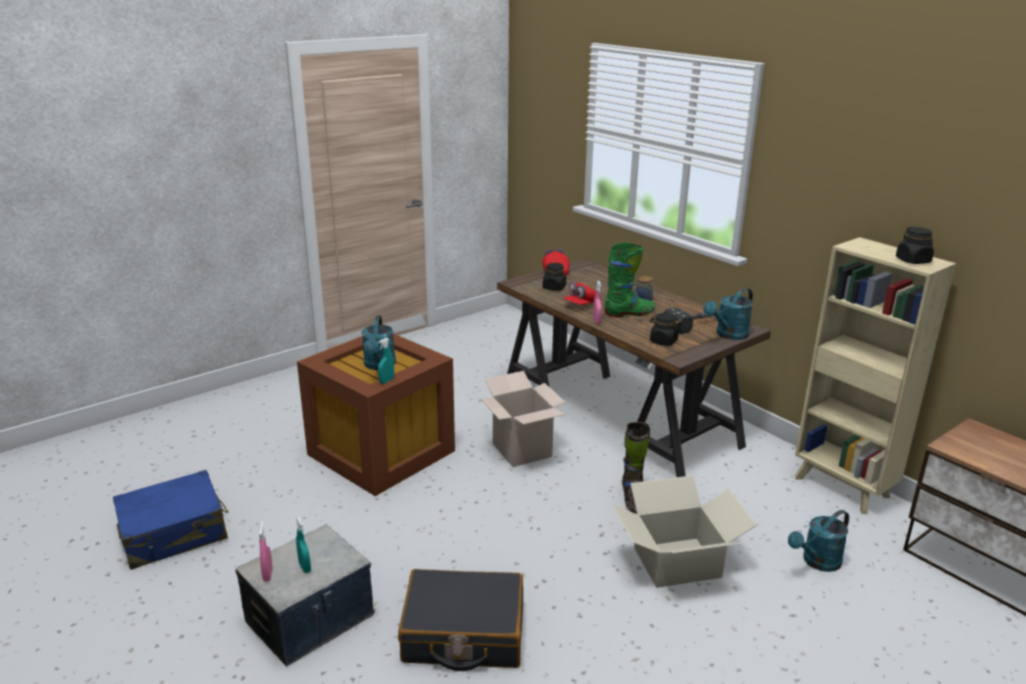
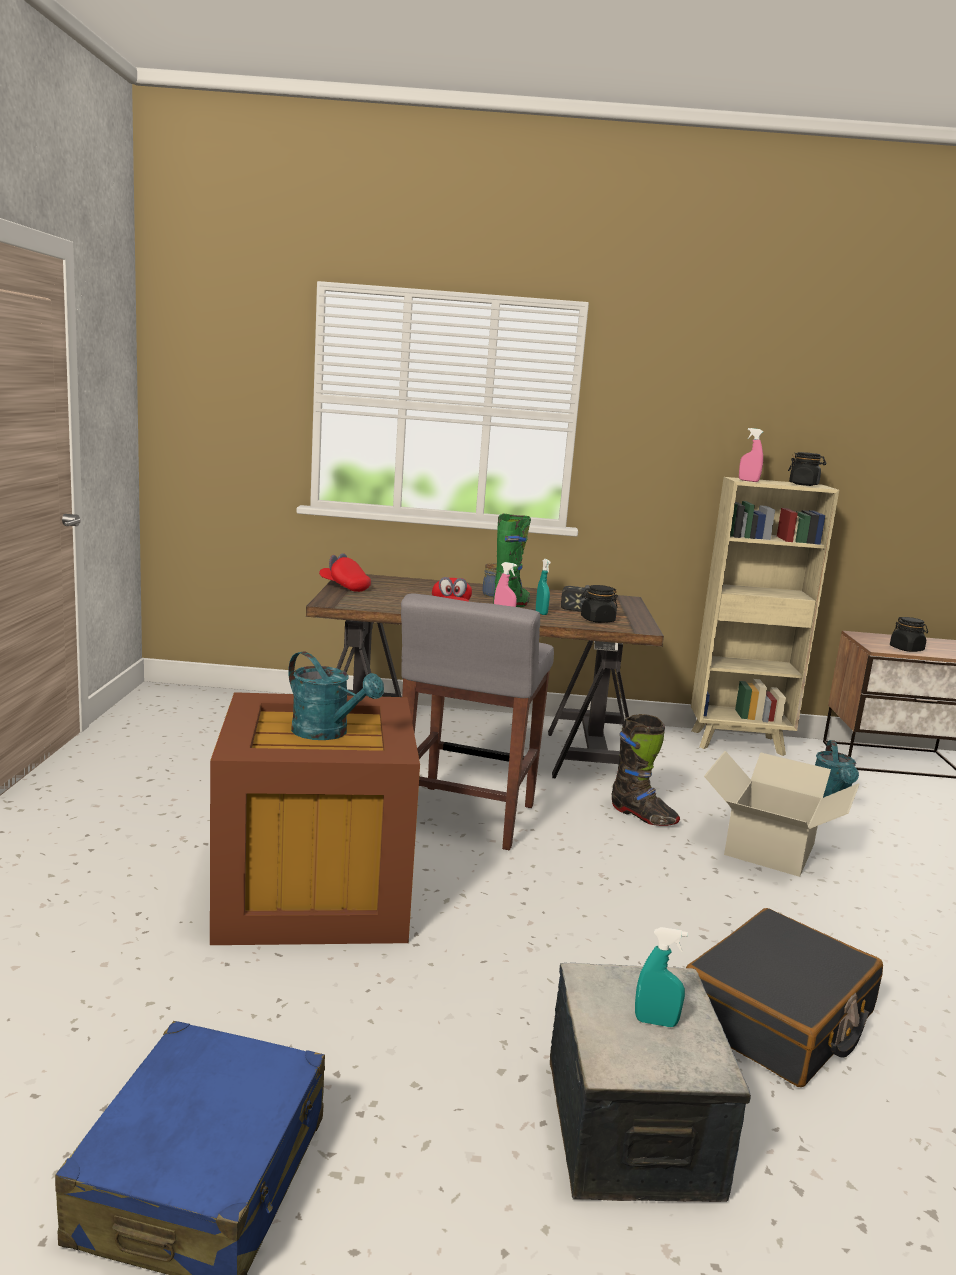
camera: 50 degrees left, 10 degrees down
pink spray bottle [259,521,273,582] -> pink spray bottle moved to [739,428,763,482]
turquoise spray bottle [378,337,394,384] -> turquoise spray bottle moved to [536,559,551,615]
cardboard box [481,371,566,467] -> grey stool [401,593,554,850]
black jar [543,263,566,291] -> black jar moved to [890,617,928,652]
turquoise watering can [704,288,753,340] -> none

